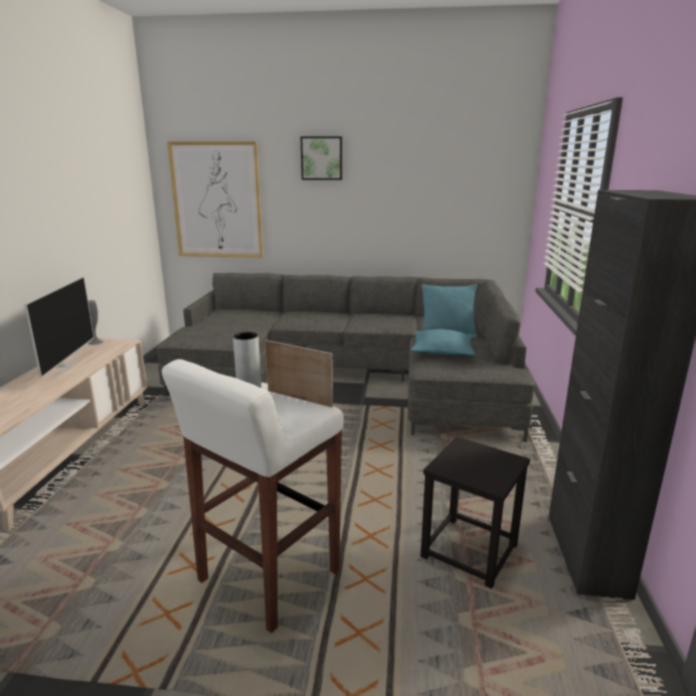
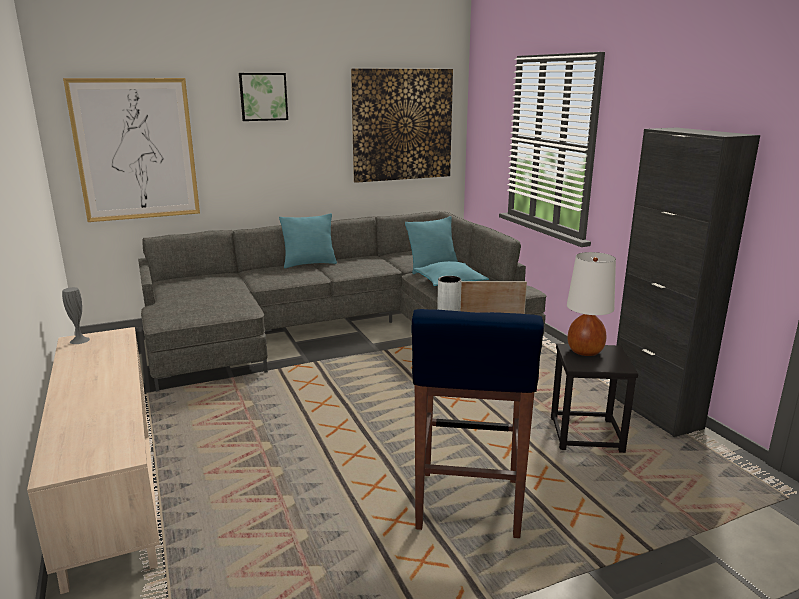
camera: 30 degrees left, 0 degrees up
television [24,276,94,378] -> none
white stool [162,359,344,633] -> blue stool [411,309,544,538]
none -> turquoise pillow [279,213,337,268]
none -> picture [351,68,453,183]
none -> white table lamp [567,252,616,356]

